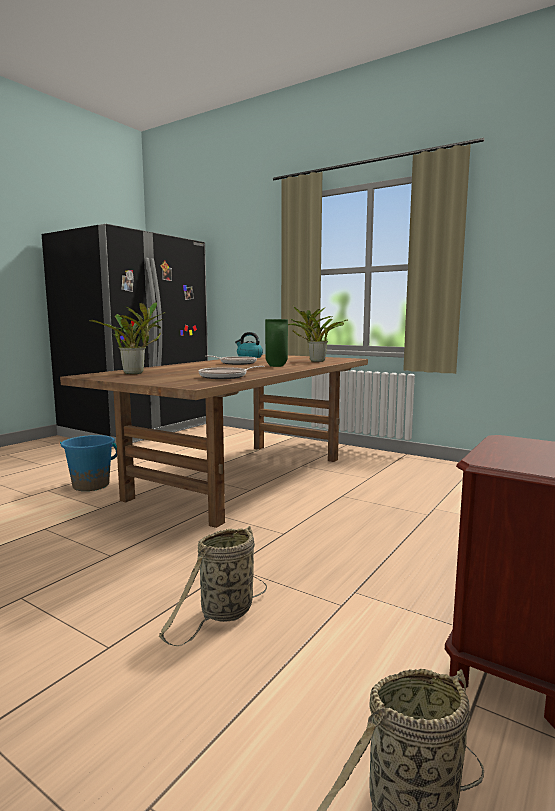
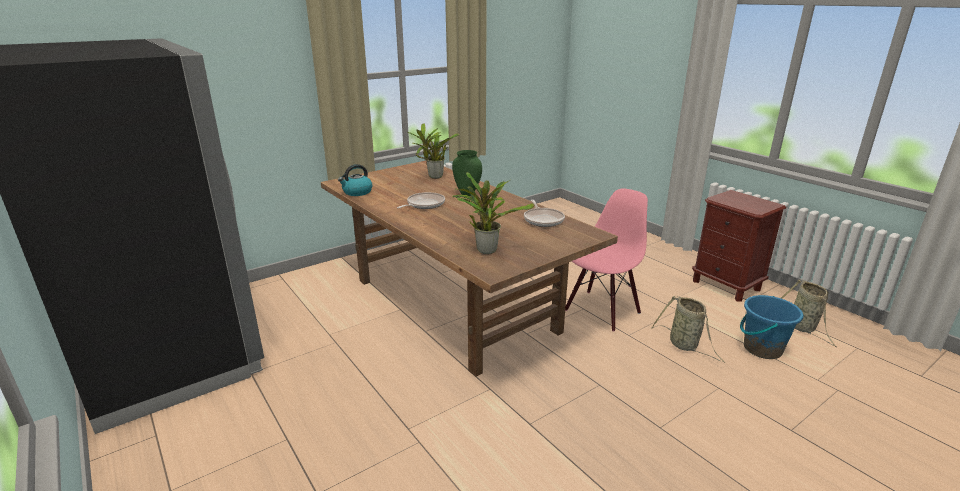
camera: 70 degrees left, 15 degrees up
blue bucket [60,435,117,491] -> blue bucket moved to [740,295,803,359]
none -> pink chair [565,189,648,332]

